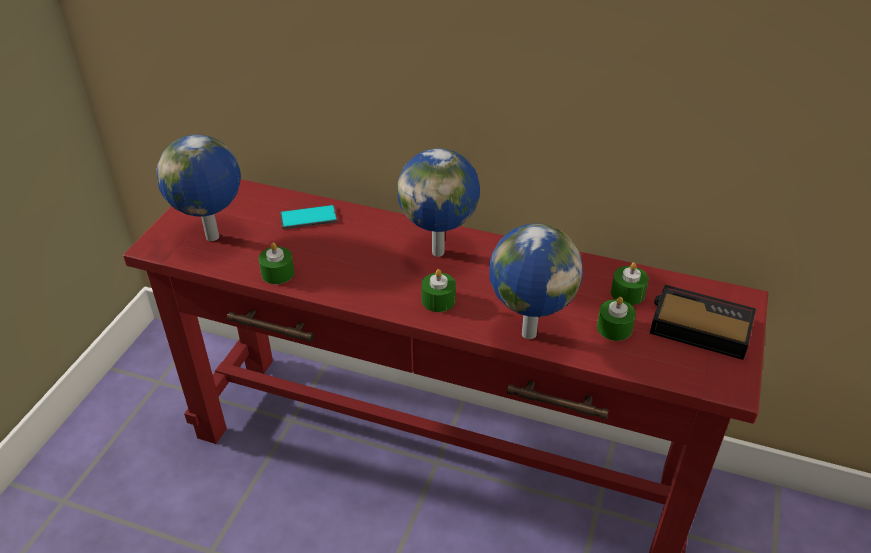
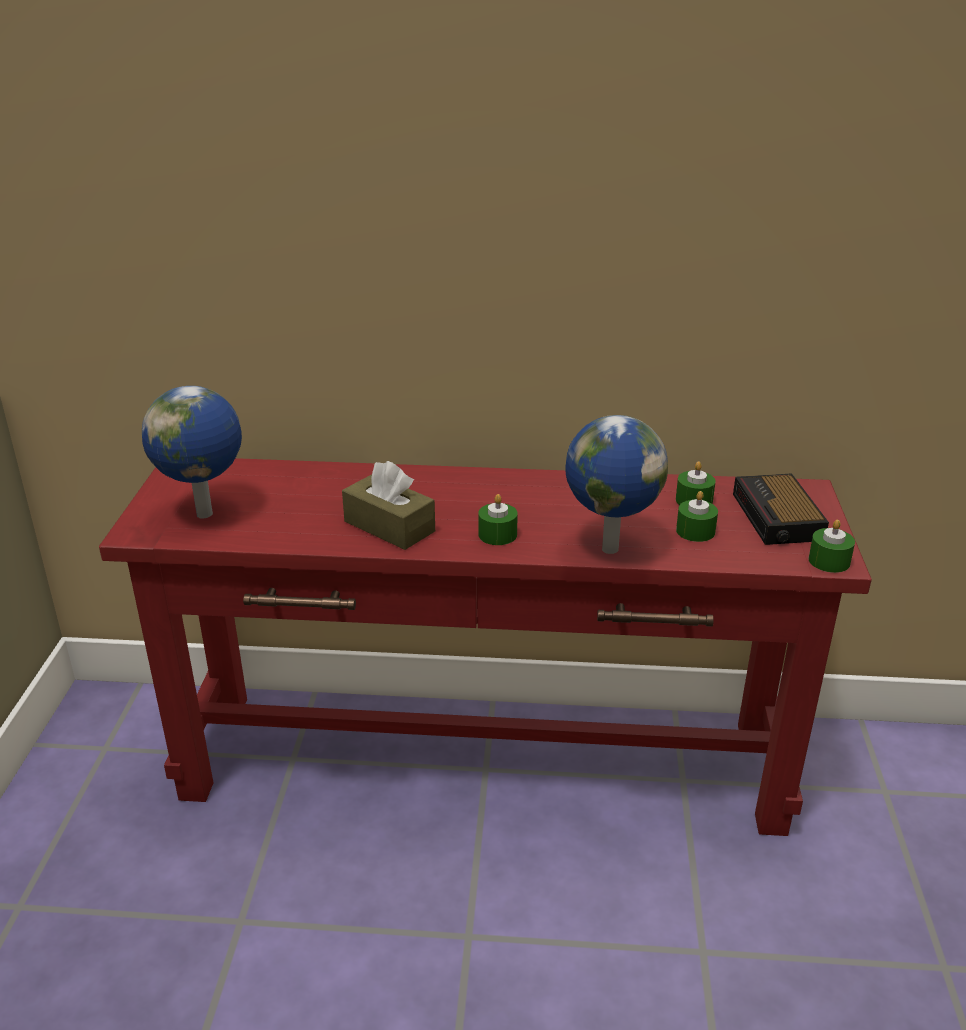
camera: 15 degrees left, 10 degrees down
green candle [259,243,294,284] -> green candle moved to [808,520,855,573]
phone [280,205,337,229] -> none
globe [397,148,480,257] -> none
alarm clock [650,285,756,360] -> alarm clock turned 105 degrees counterclockwise [733,473,829,545]
none -> brown tissue box [342,461,435,550]

